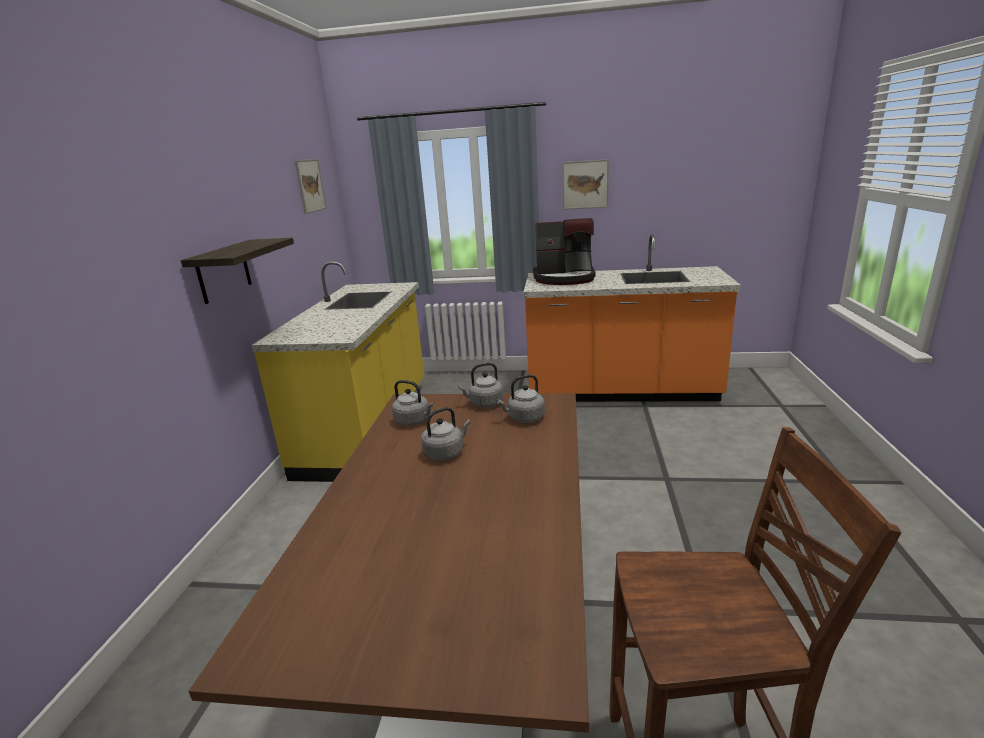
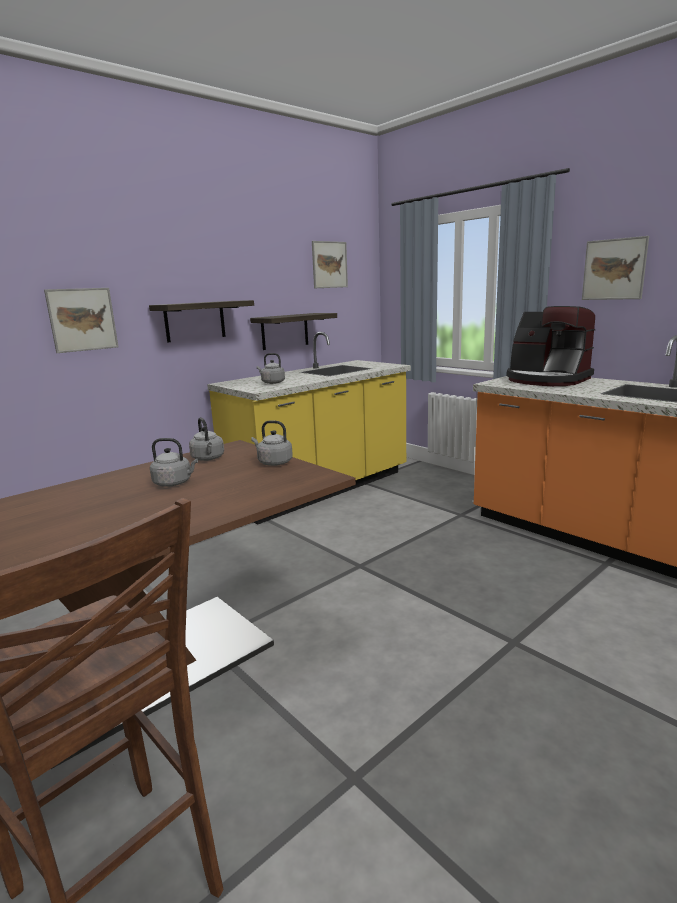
camera: 40 degrees right, 5 degrees down
grey kettle [497,375,545,423] -> grey kettle moved to [257,353,285,384]
none -> picture [44,288,119,353]
none -> shelf [250,313,337,350]

